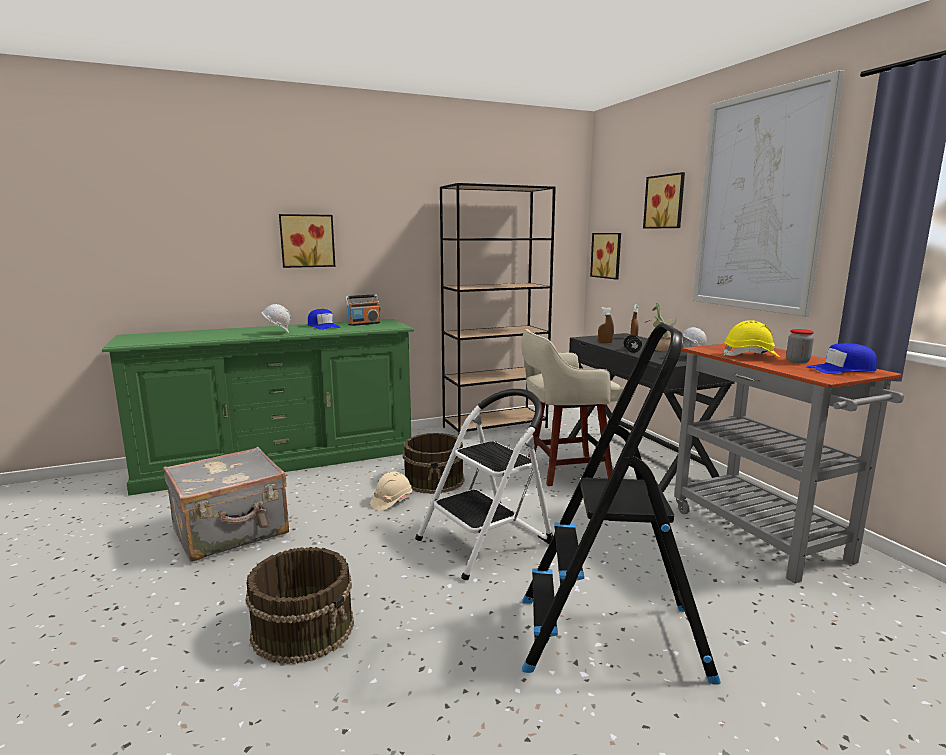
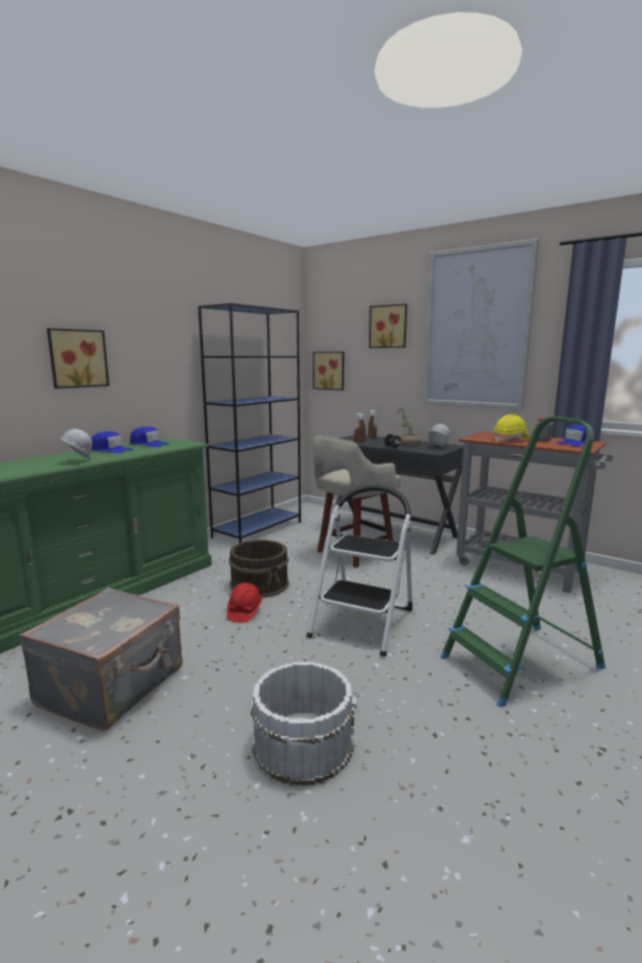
camera: 30 degrees left, 0 degrees up
brown bucket [245,547,354,664] -> white bucket [251,662,357,785]
radio [345,294,380,326] -> blue cap [130,427,170,447]
beige hard hat [370,472,412,511] -> red hard hat [227,583,262,623]
beige bookcase [440,183,556,435] -> blue bookcase [198,303,301,543]
black step ladder [522,323,721,685] -> green step ladder [440,416,606,707]

